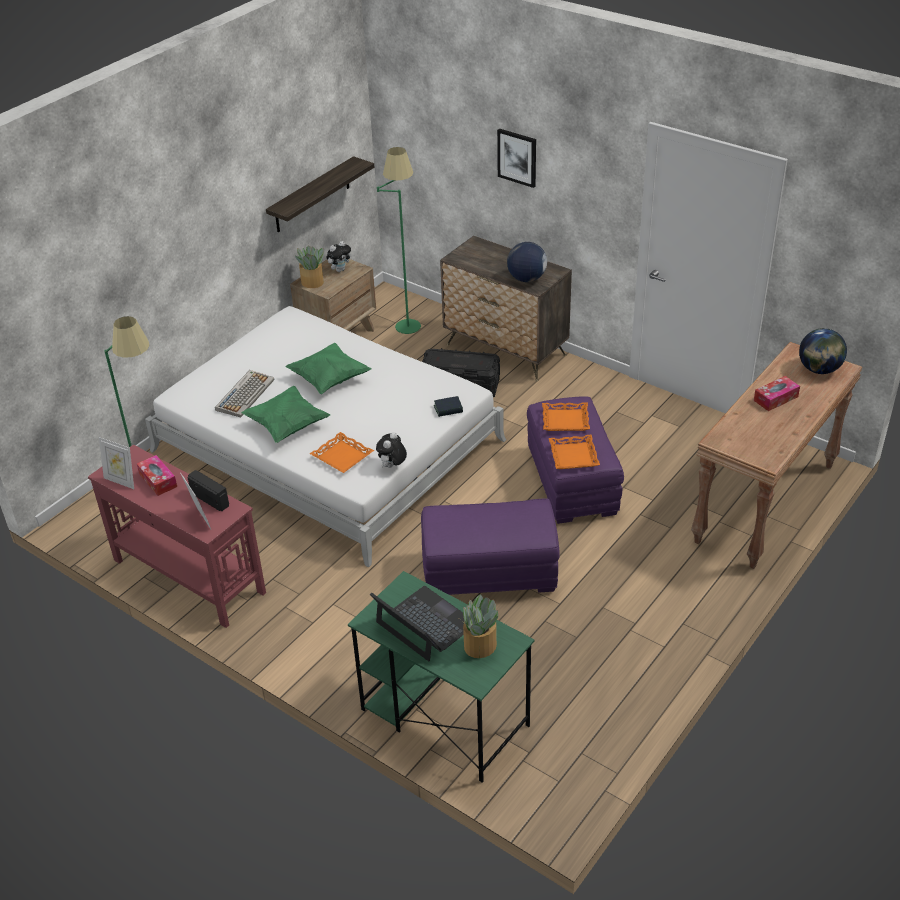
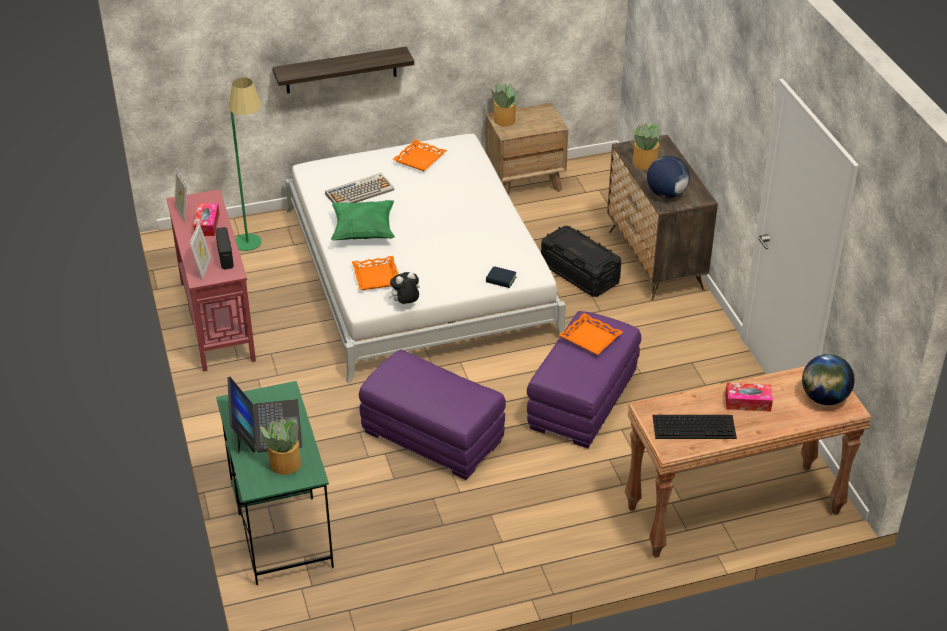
camera: 35 degrees right, 0 degrees up
shelf [266,156,374,232] -> shelf moved to [273,46,414,93]
green pillow [285,343,372,394] -> none
plush toy [326,241,352,272] -> none
green floor lamp [377,147,421,334] -> none
picture [497,128,536,188] -> none
orange tray [549,435,600,469] -> orange tray moved to [393,139,447,171]
none -> potted plant [631,123,662,170]
none -> keyboard [652,415,737,439]

